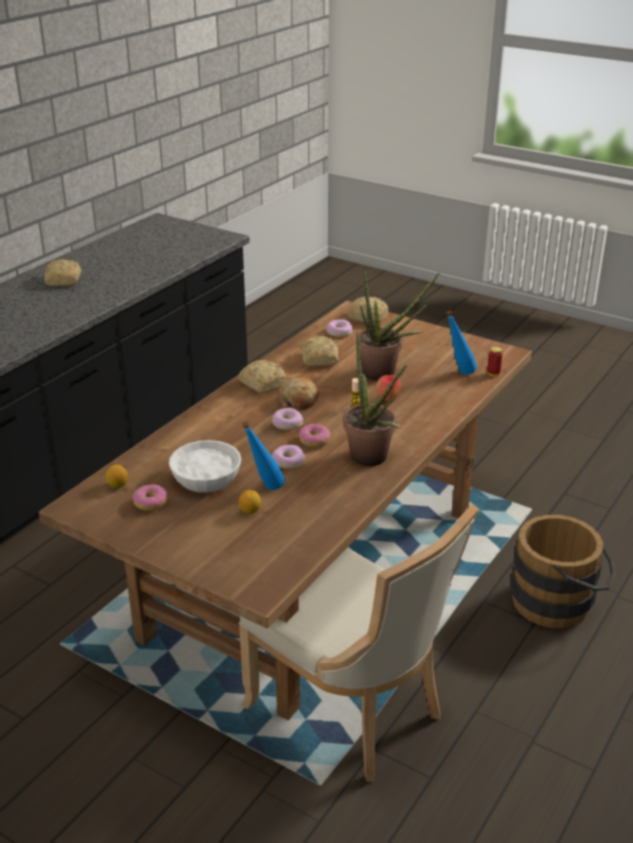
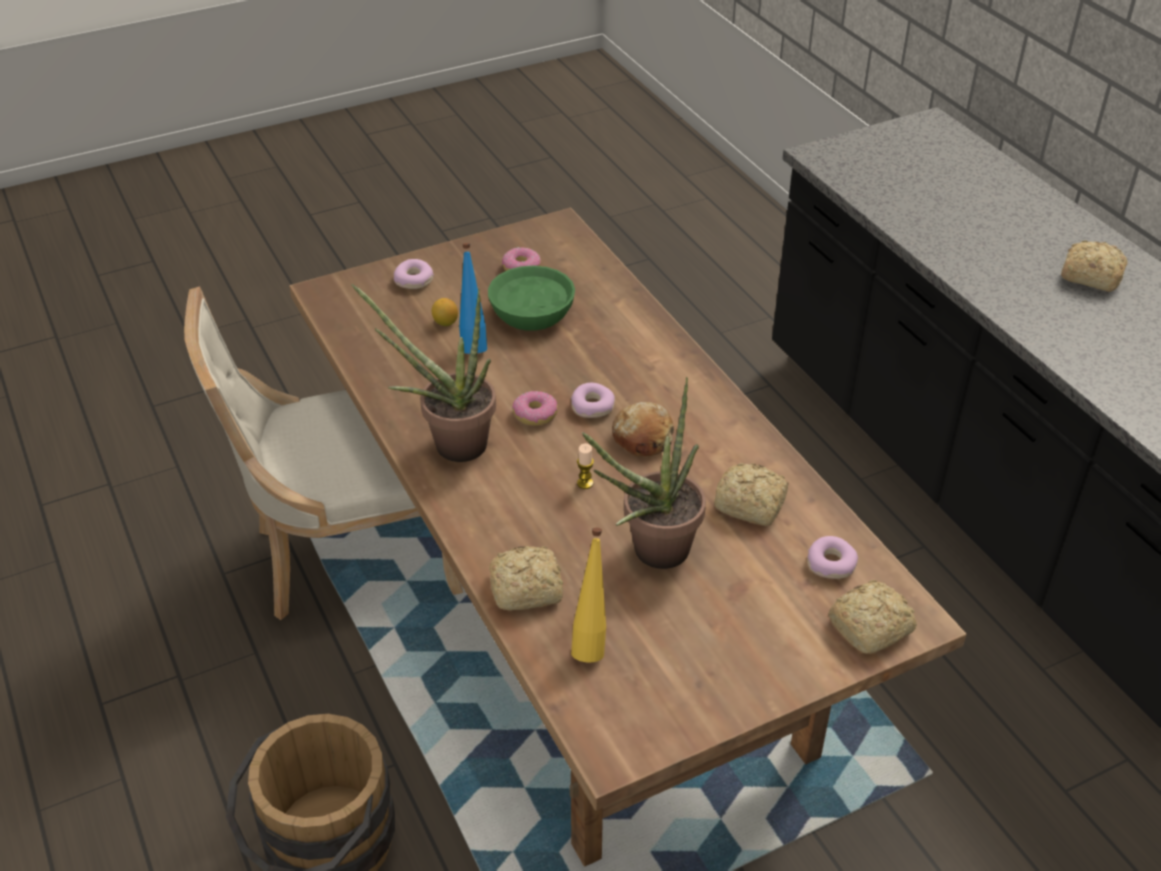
camera: 120 degrees right, 10 degrees up
lemon [106,465,128,488] -> none
white bowl [169,440,241,493] -> green bowl [488,265,575,331]
bread [238,360,287,393] -> bread moved to [489,546,563,611]
donut [272,445,305,469] -> donut moved to [394,259,434,289]
apple [376,375,400,401] -> none
blue bottle [446,311,477,375] -> yellow bottle [571,528,606,662]
can [487,347,503,376] -> none

